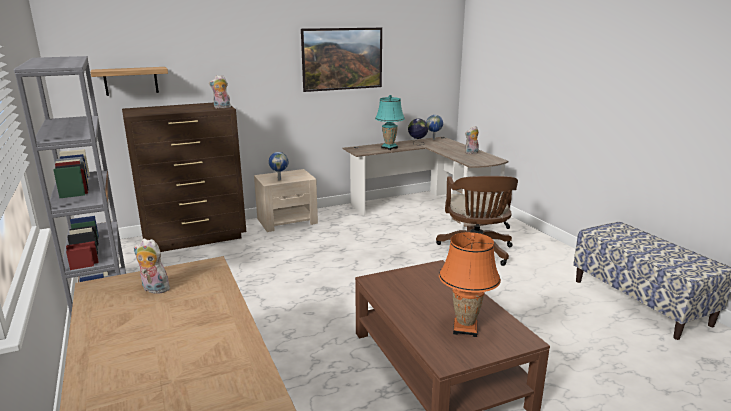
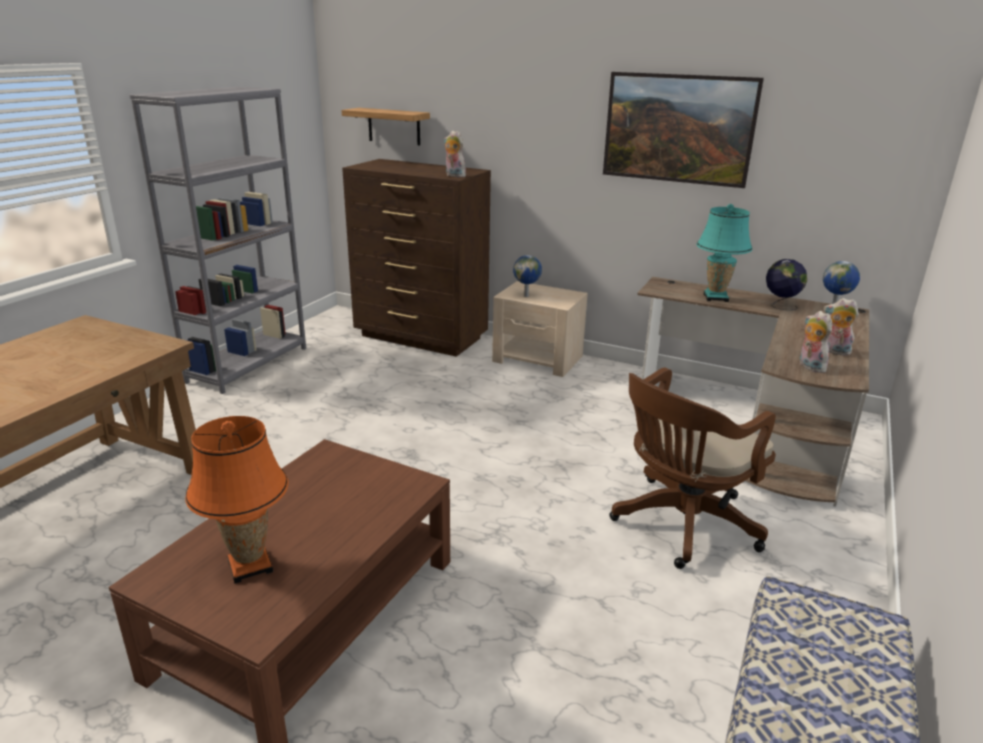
camera: 50 degrees right, 5 degrees up
plush toy [134,238,170,294] -> plush toy moved to [800,311,832,373]

